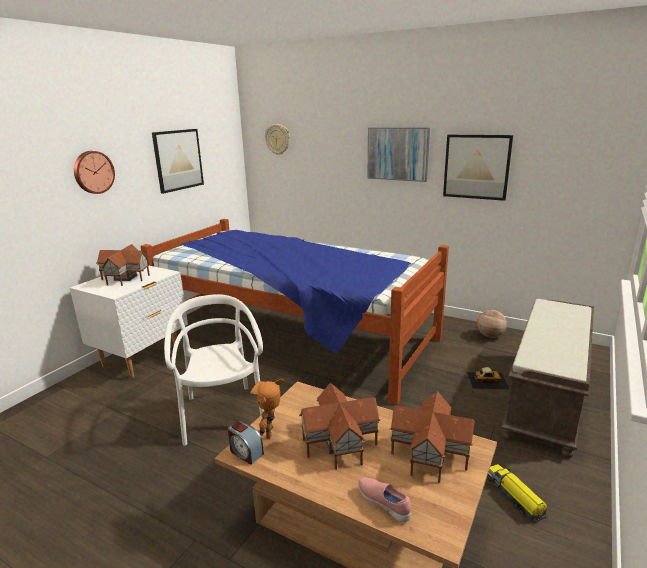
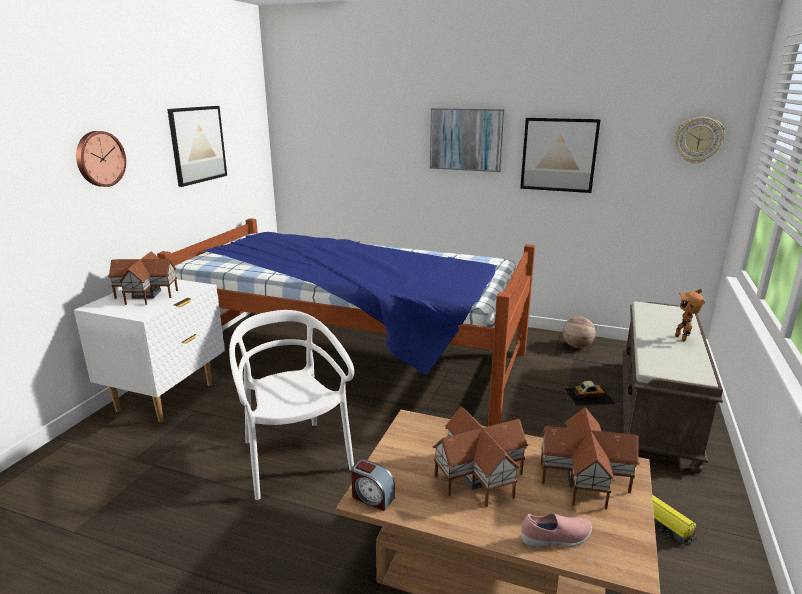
camera: 10 degrees left, 0 degrees up
toy robot [250,379,285,439] -> toy robot moved to [675,289,705,341]
wall clock [265,124,290,155] -> wall clock moved to [675,117,725,163]
pink shoe [358,477,411,522] -> pink shoe turned 135 degrees clockwise [521,513,592,547]

